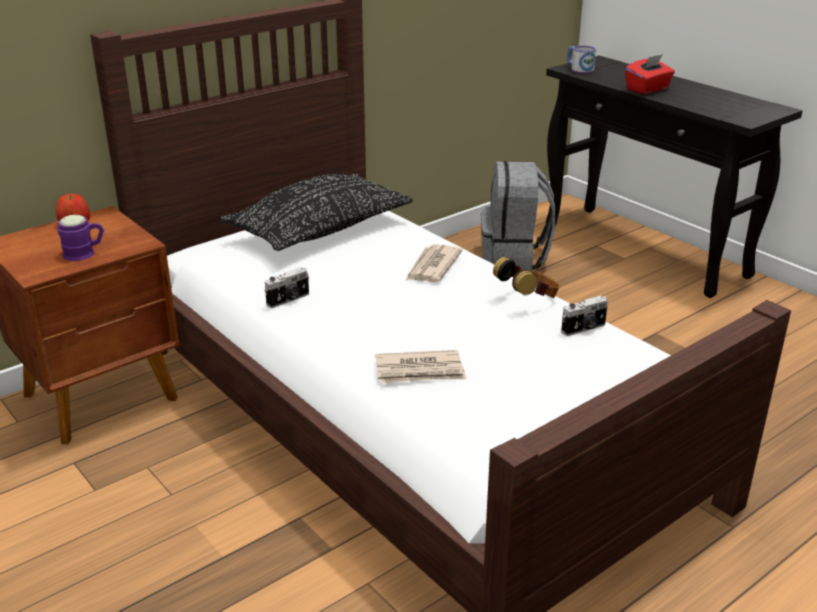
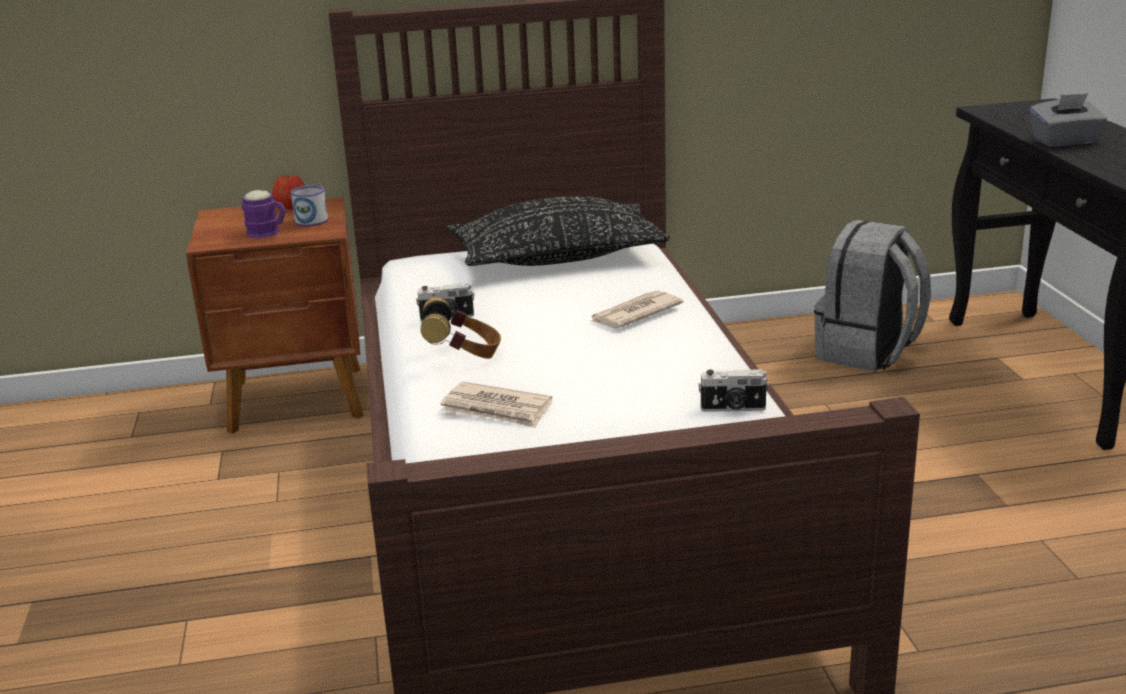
camera: 30 degrees right, 5 degrees down
headphones [493,257,560,298] -> headphones moved to [420,297,501,359]
mug [567,46,596,73] -> mug moved to [291,185,328,227]
red tissue box [625,54,675,94] -> grey tissue box [1029,93,1107,147]

